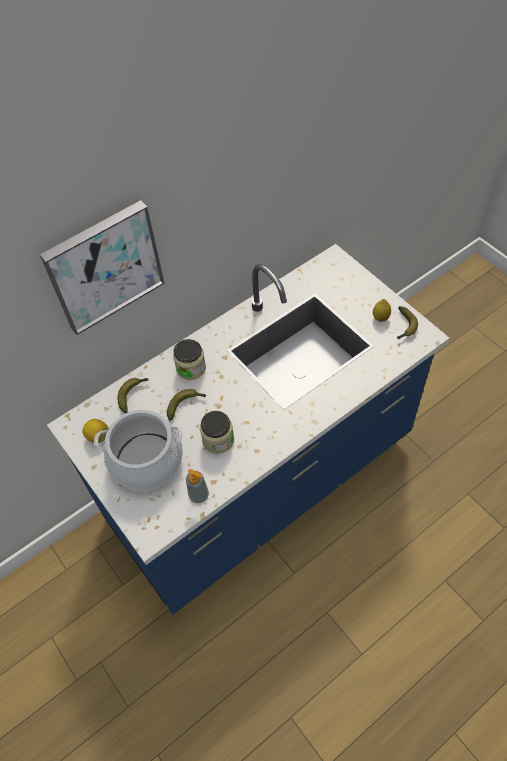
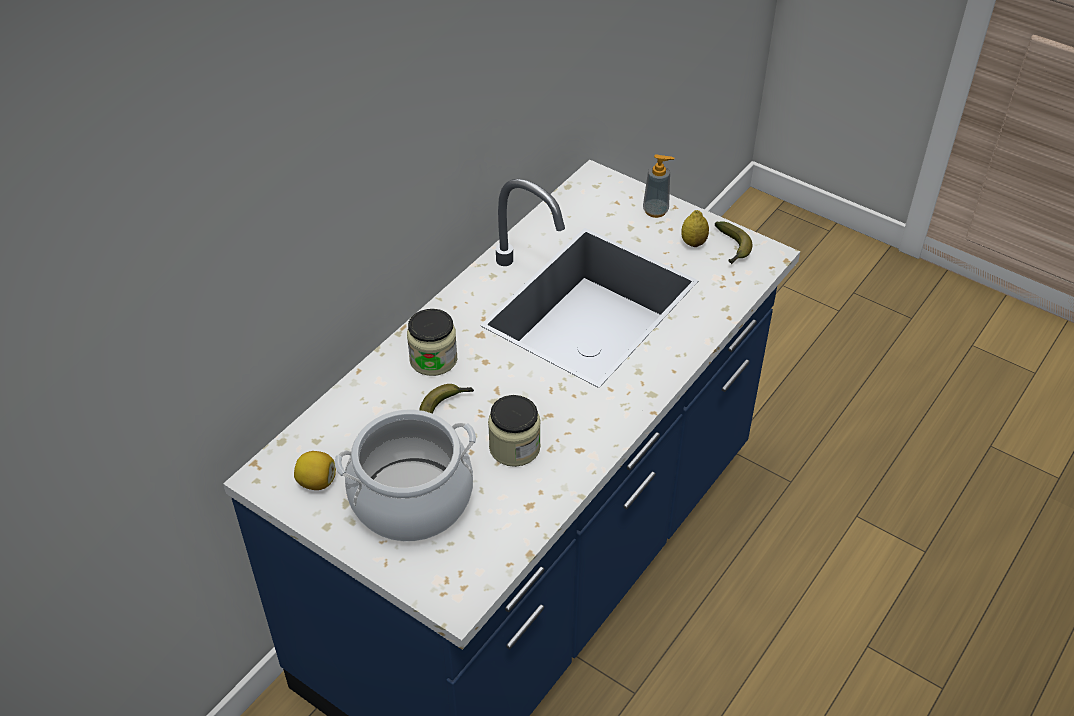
camera: 20 degrees left, 10 degrees down
picture [40,200,165,335] -> none
banana [118,378,149,413] -> none
soap dispenser [186,469,209,503] -> soap dispenser moved to [643,154,674,218]

